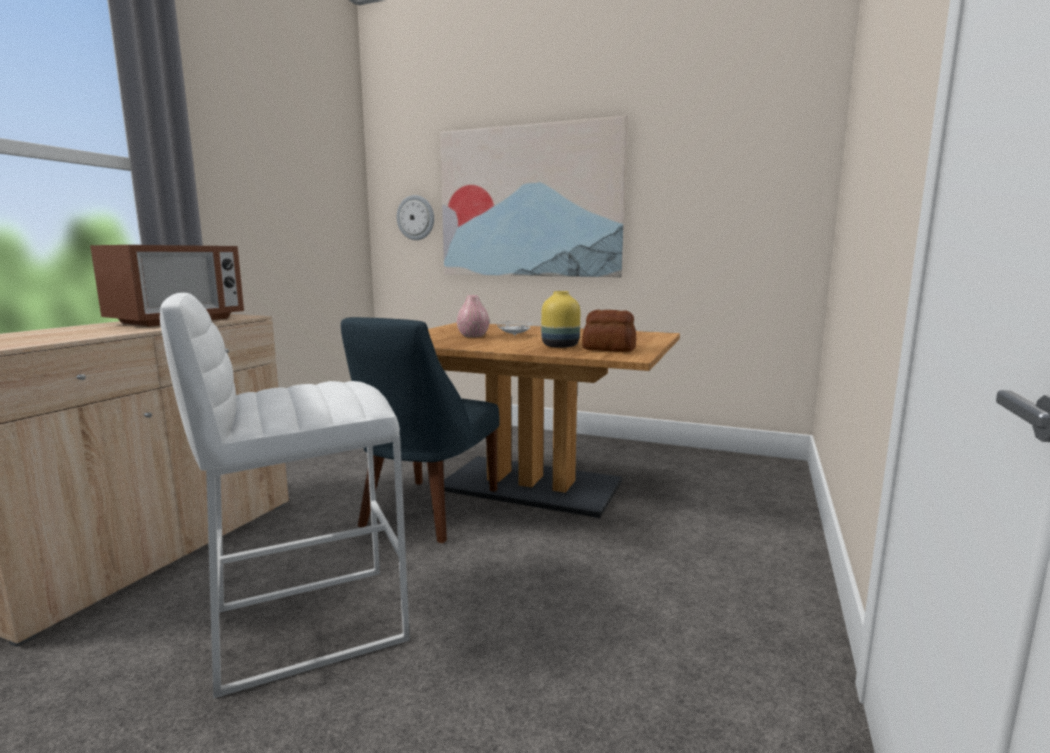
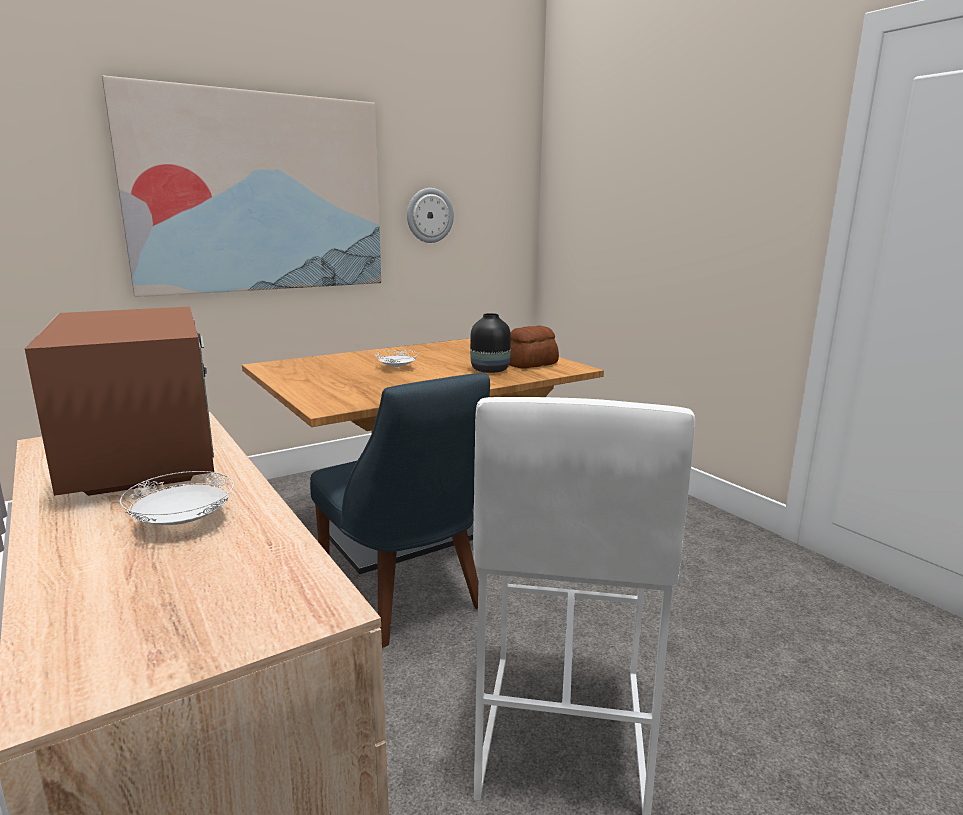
camera: 55 degrees left, 5 degrees up
wall clock [397,195,434,240] -> wall clock moved to [407,188,454,243]
pink vase [457,295,489,338] -> none
yellow vase [541,291,580,348] -> black vase [470,313,511,373]
none -> white plate [120,471,234,525]

